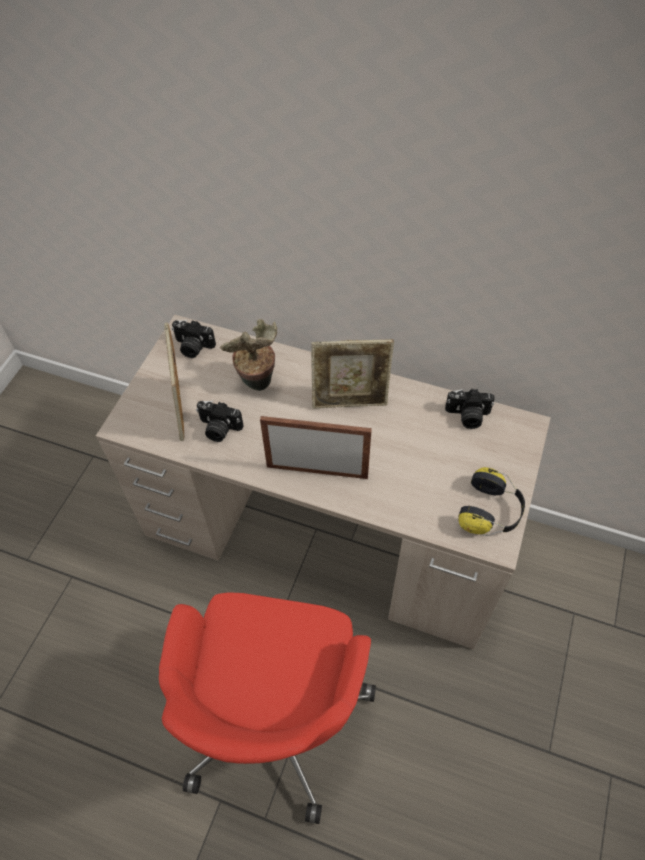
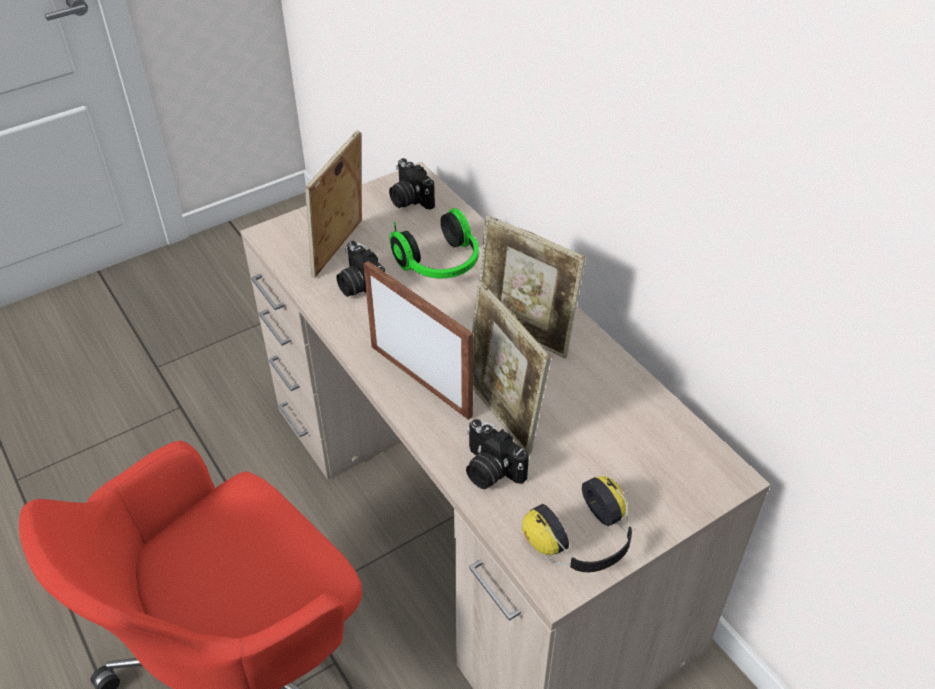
camera: 35 degrees right, 10 degrees down
potted plant [220,319,277,391] -> headphones [390,208,479,278]
camera [445,389,494,429] -> camera moved to [466,419,529,489]
none -> picture frame [472,281,551,455]

